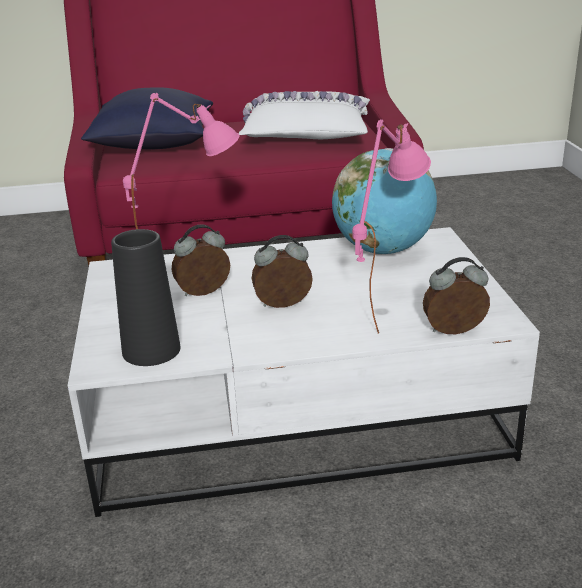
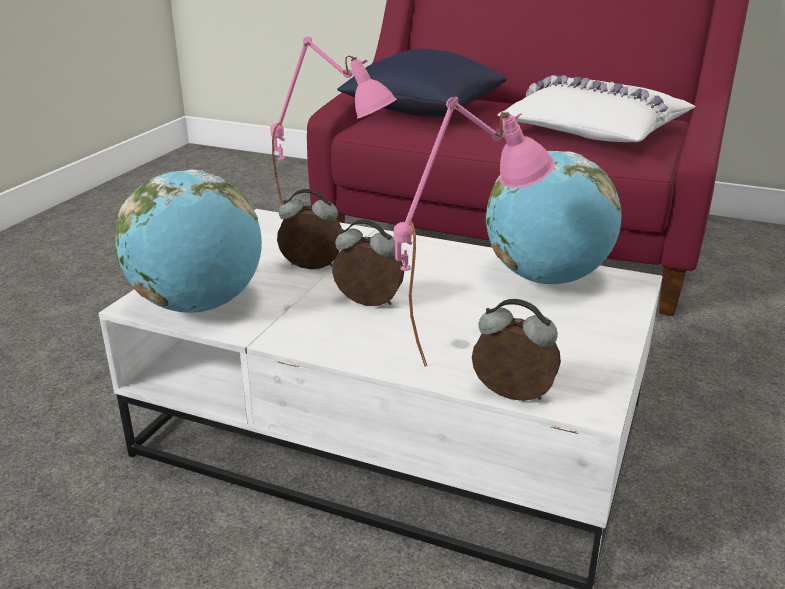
camera: 30 degrees right, 0 degrees up
black vase [111,229,181,366] -> globe [115,170,262,313]

